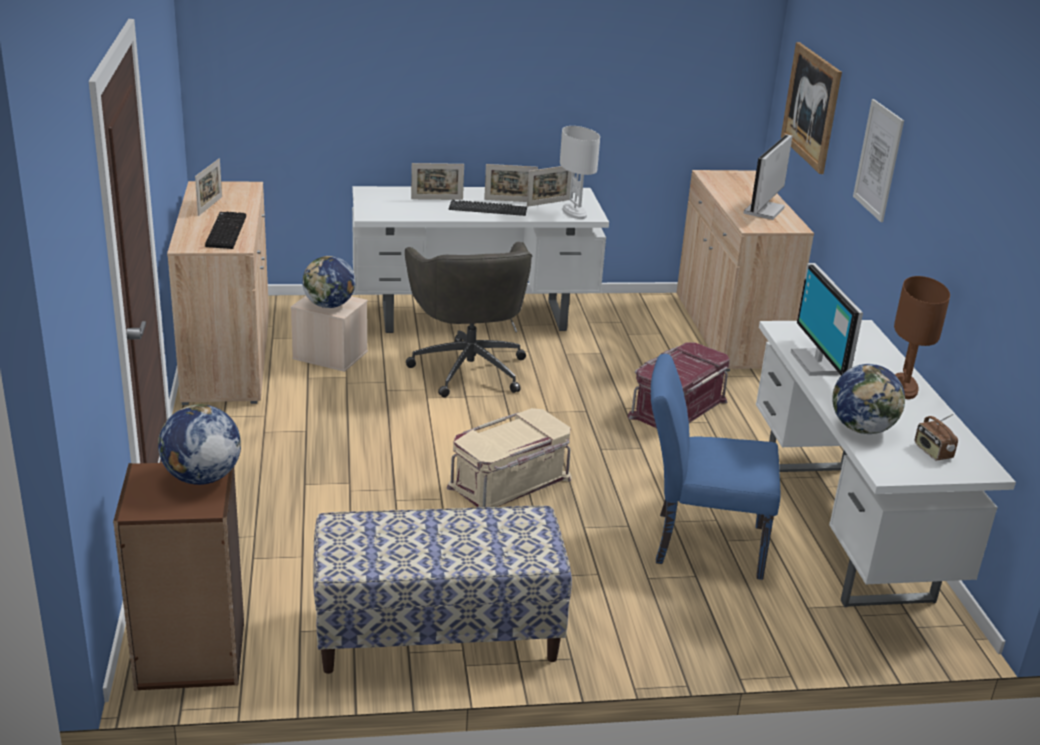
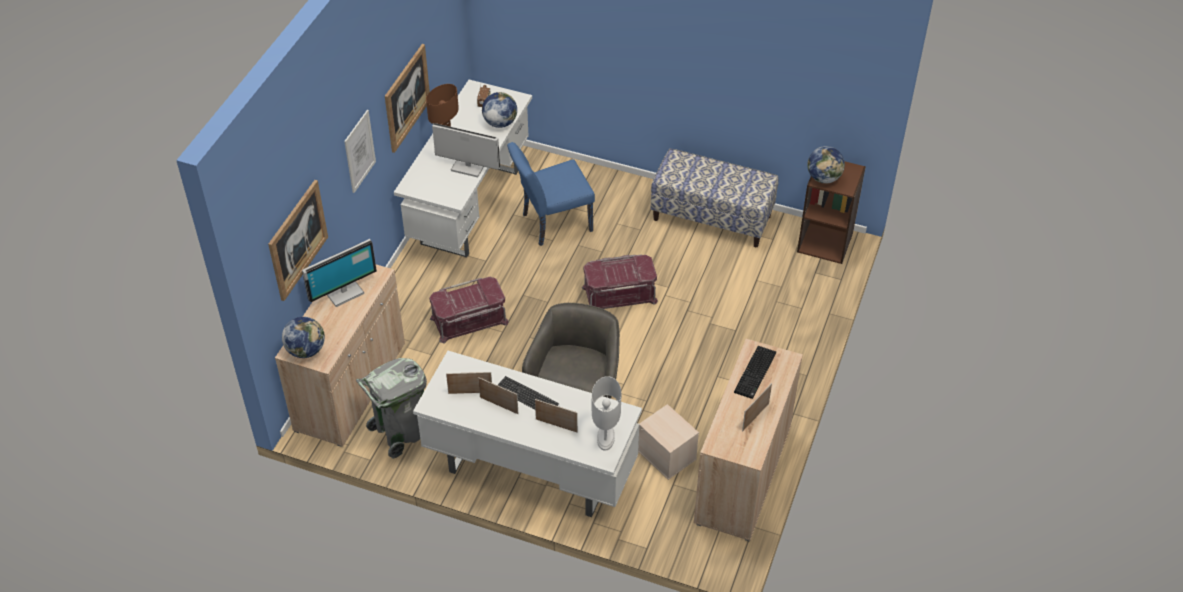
camera: 150 degrees left, 20 degrees up
globe [302,256,355,308] -> globe moved to [282,317,325,358]
beige storage box [447,408,572,508] -> red storage box [582,255,658,309]
white table lamp [560,126,600,219] -> white table lamp moved to [592,376,621,451]
blue chair [651,354,781,580] -> blue chair turned 120 degrees clockwise [507,142,595,246]
monitor [791,263,863,376] -> monitor turned 90 degrees counterclockwise [432,123,500,177]
none -> grey trash can [356,358,427,459]
none -> picture [385,44,430,153]

